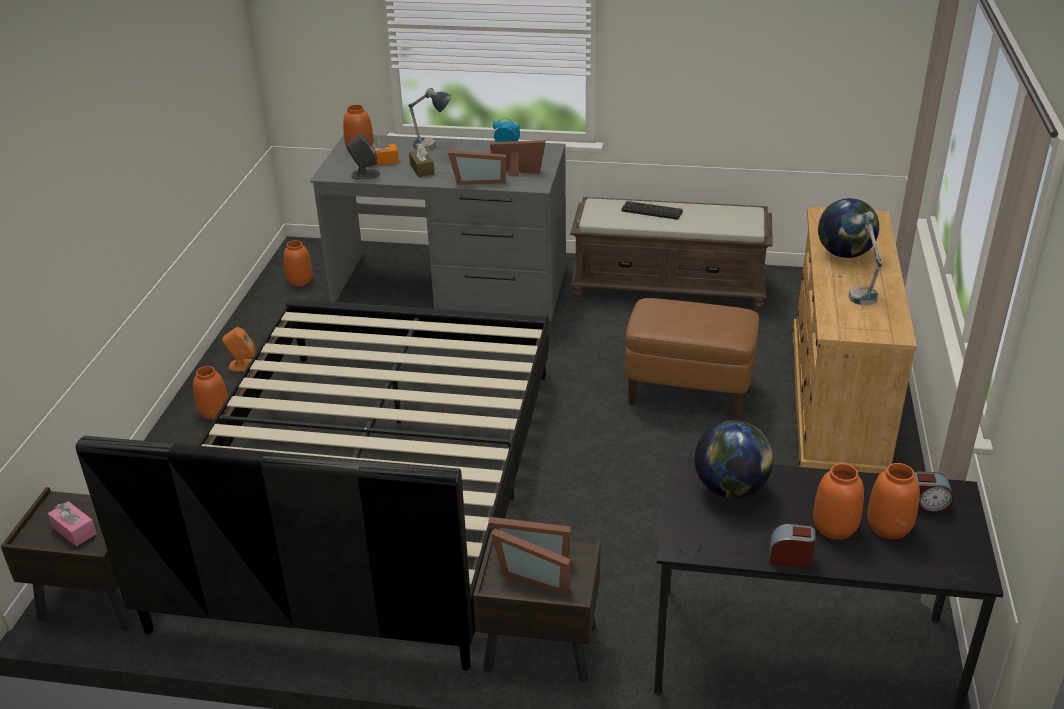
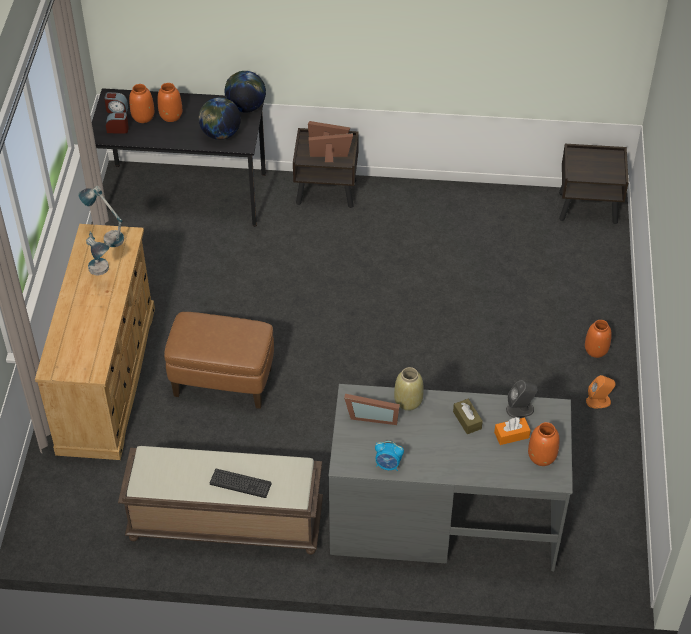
camera: 175 degrees right, 15 degrees up
pink tissue box [48,501,97,546] -> none
black bed [75,299,549,670] -> none
orange vase [283,240,313,286] -> none
table lamp [408,88,451,150] -> table lamp moved to [78,186,124,247]
picture frame [448,150,506,185] -> beige vase [394,367,424,411]
alarm clock [769,524,816,568] -> alarm clock moved to [104,92,128,113]
globe [818,198,879,258] -> globe moved to [225,71,266,113]

